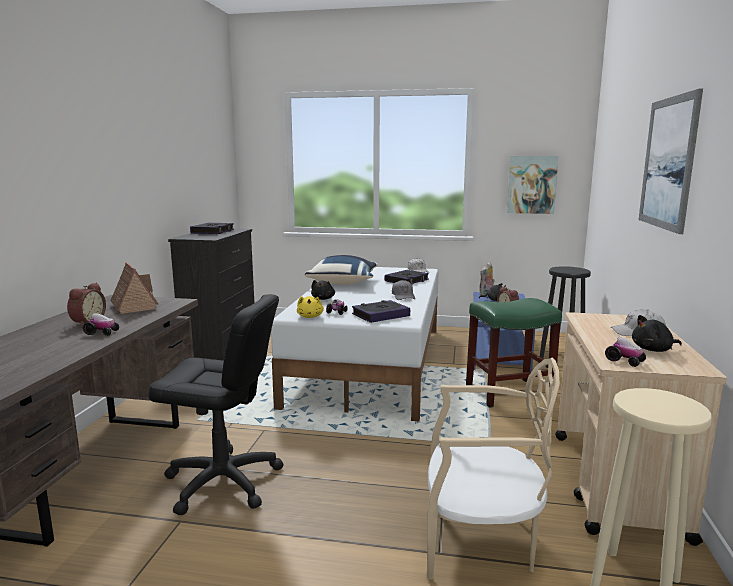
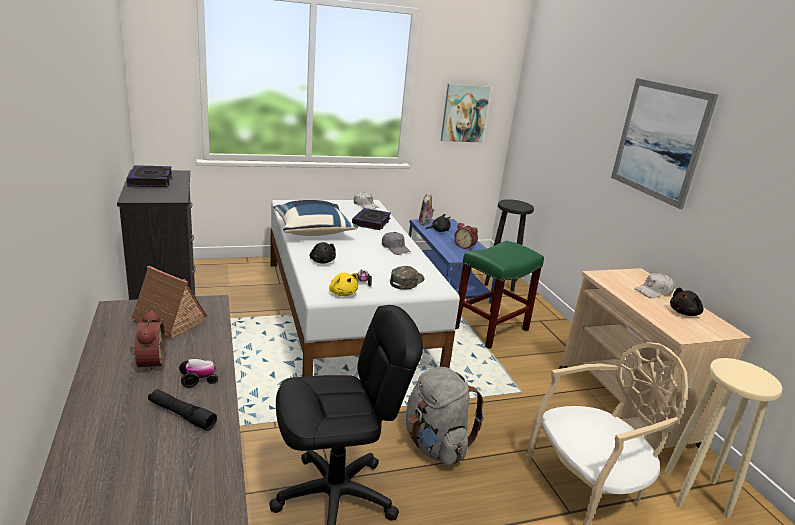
camera: 30 degrees left, 10 degrees up
book [352,300,410,323] -> green cap [390,266,425,290]
toy car [605,337,646,367] -> none
none -> black flashlight [148,389,217,431]
none -> grey backpack [406,367,484,466]

